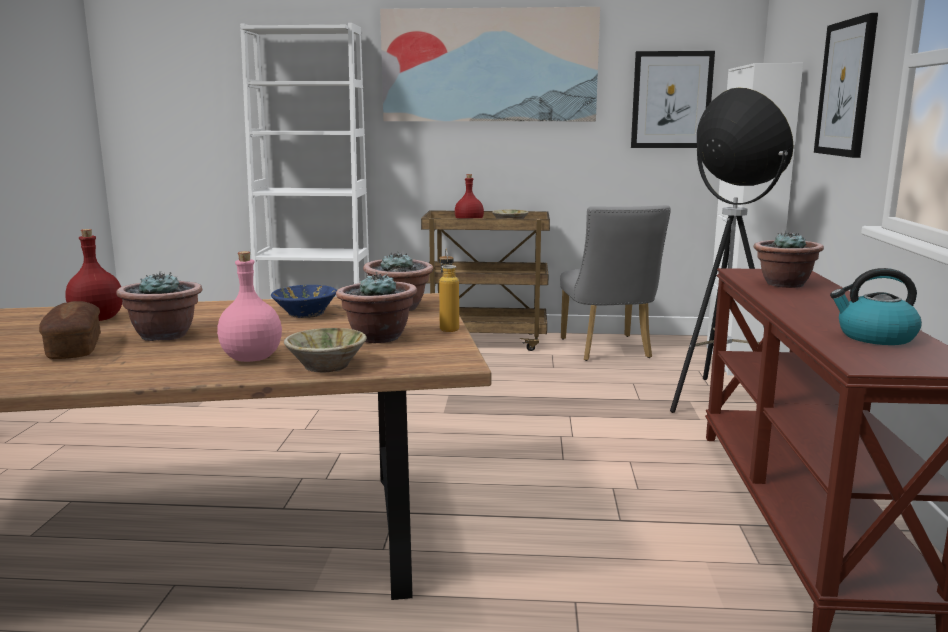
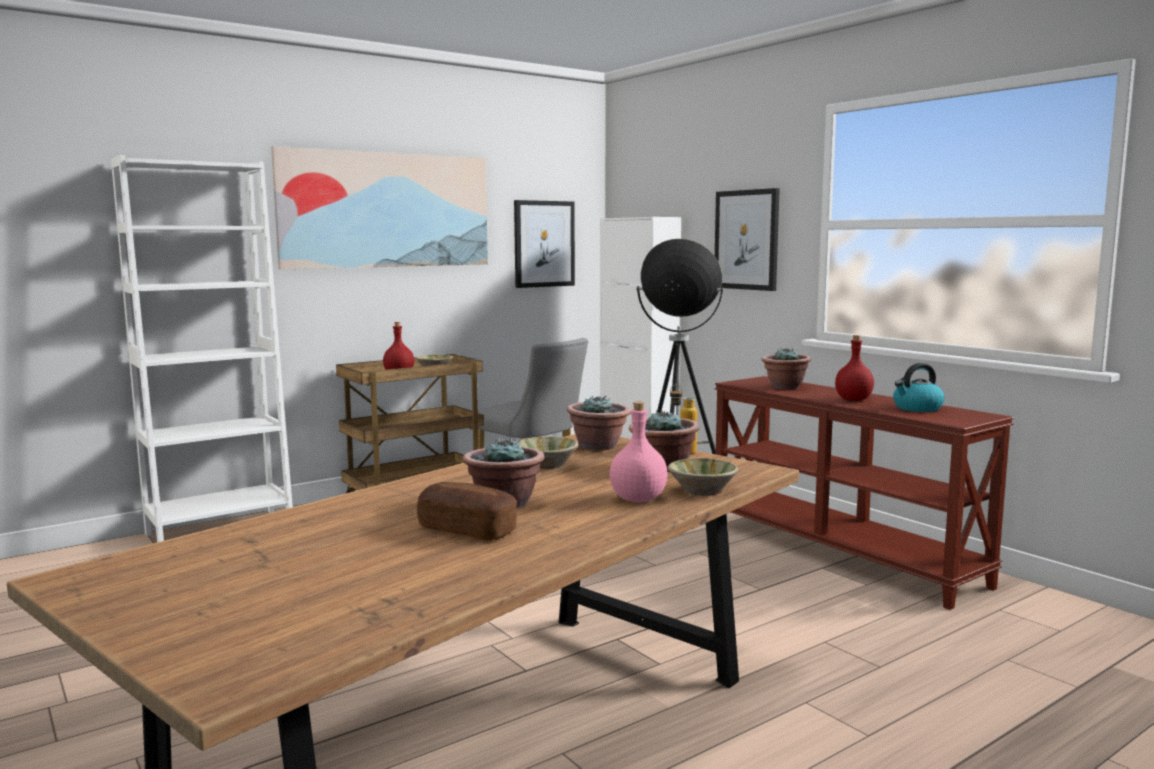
camera: 40 degrees left, 5 degrees down
red bottle [66,229,123,321] -> red bottle moved to [835,335,874,401]
blue bowl [271,285,337,318] -> beige bowl [518,436,579,469]

